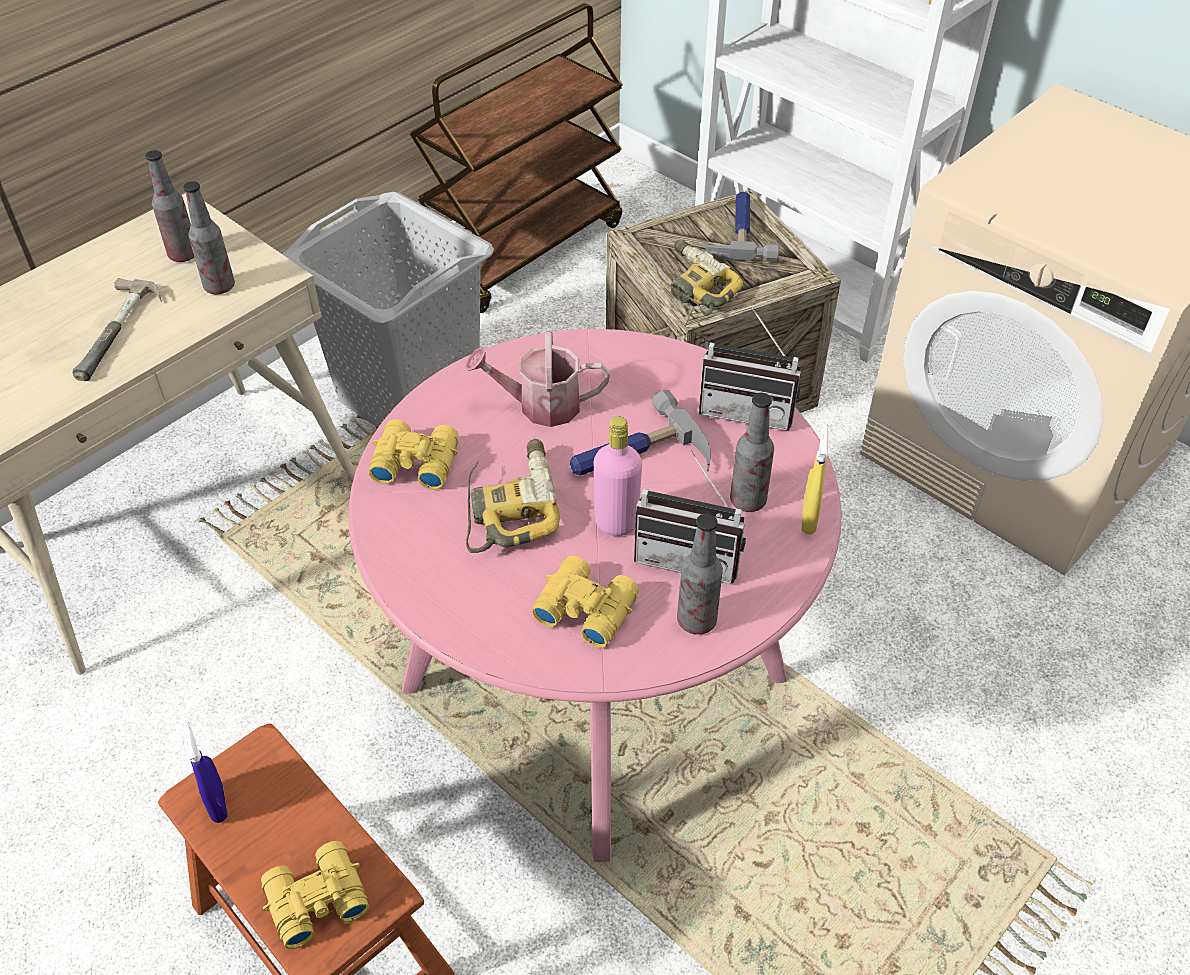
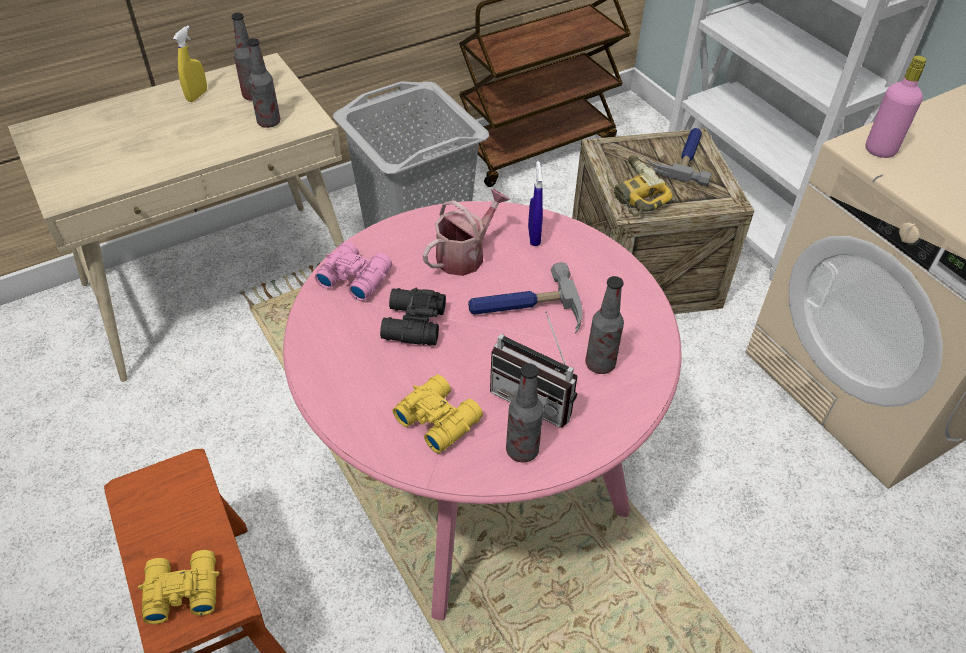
camera: 15 degrees right, 0 degrees up
hammer [72,278,162,381] -> none
blue spray bottle [184,723,228,823] -> blue spray bottle moved to [528,161,543,246]
yellow binoculars [369,419,459,490] -> pink binoculars [315,241,392,301]
watering can [465,331,610,427] -> watering can turned 120 degrees clockwise [423,189,510,276]
power drill [466,439,560,553] -> black binoculars [380,287,446,345]
pink bottle [594,416,642,536] -> pink bottle moved to [866,55,927,158]
radio [699,307,801,431] -> none
yellow spray bottle [801,424,829,535] -> yellow spray bottle moved to [173,26,207,102]

